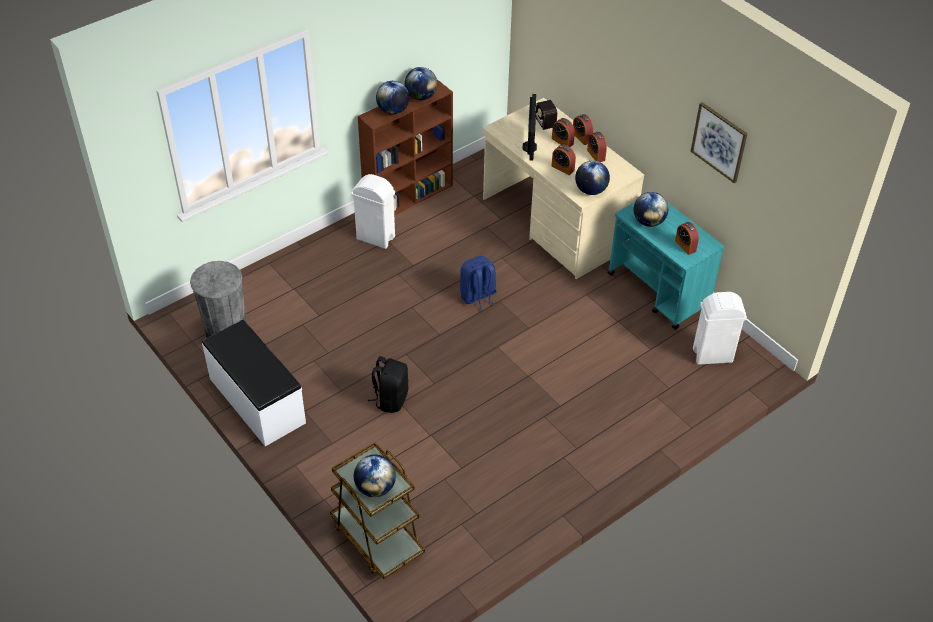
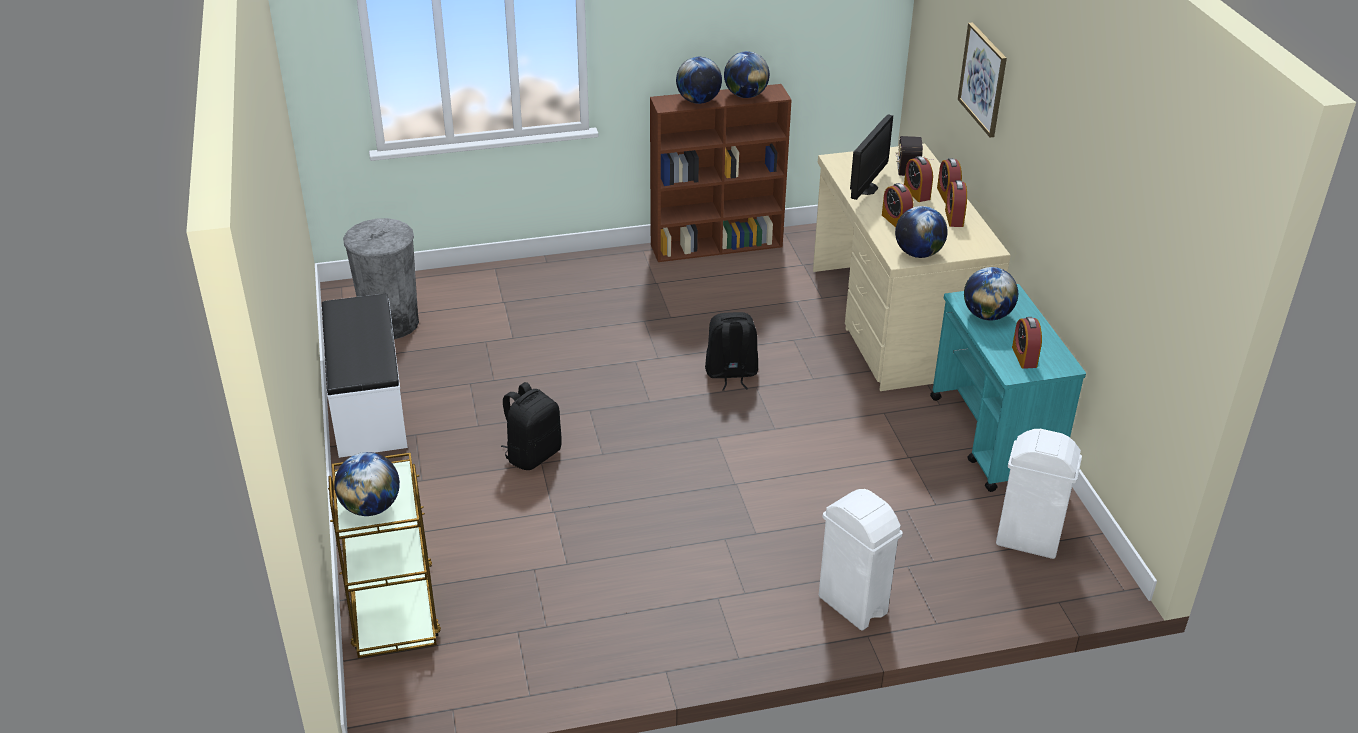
camera: 25 degrees right, 10 degrees down
white trash can [351,174,395,249] -> white trash can moved to [819,489,903,630]
blue backpack [460,256,497,311] -> black backpack [705,312,758,391]
picture [691,102,748,183] -> picture moved to [958,22,1007,137]

